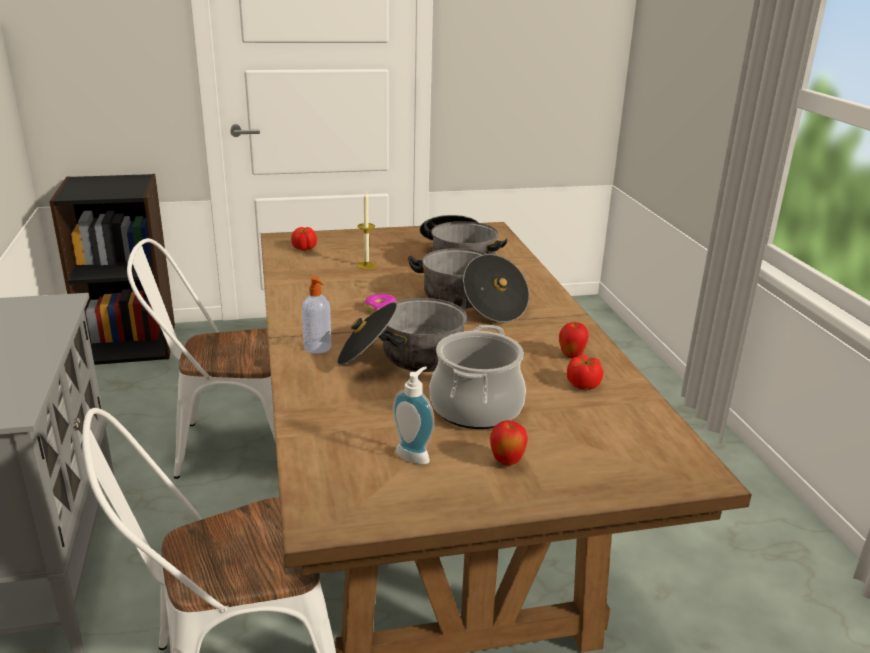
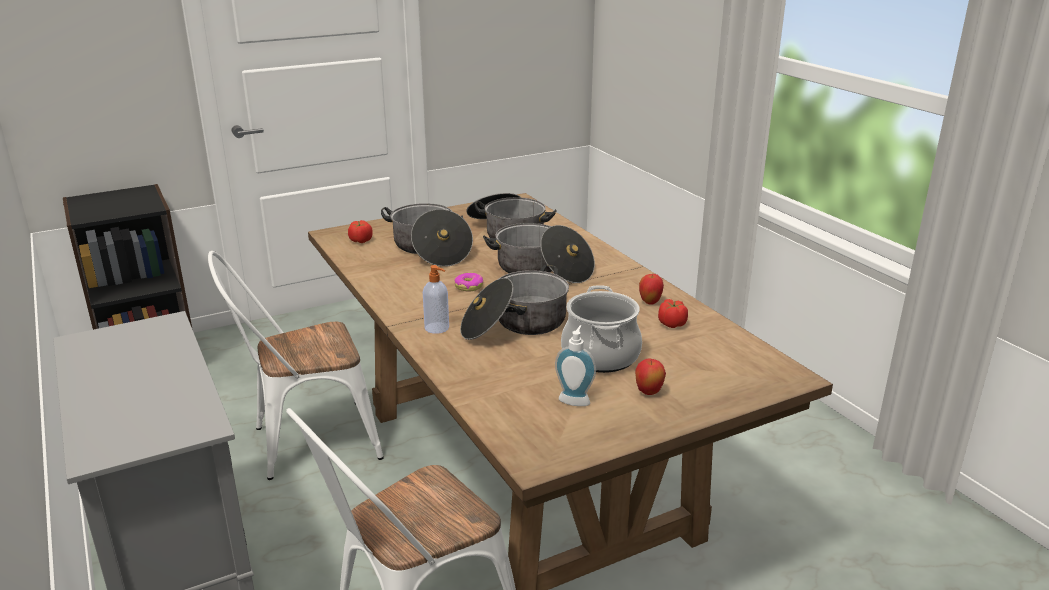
camera: 15 degrees left, 0 degrees up
candle [357,192,377,270] -> cooking pot [381,203,473,267]

